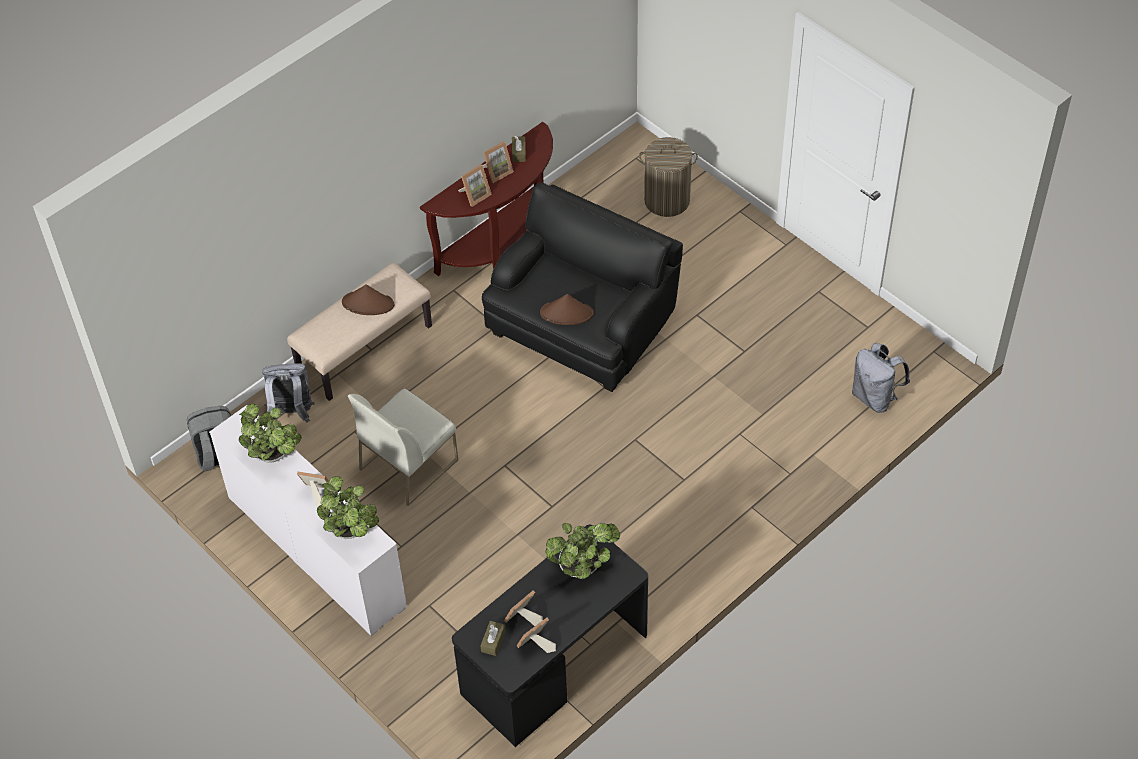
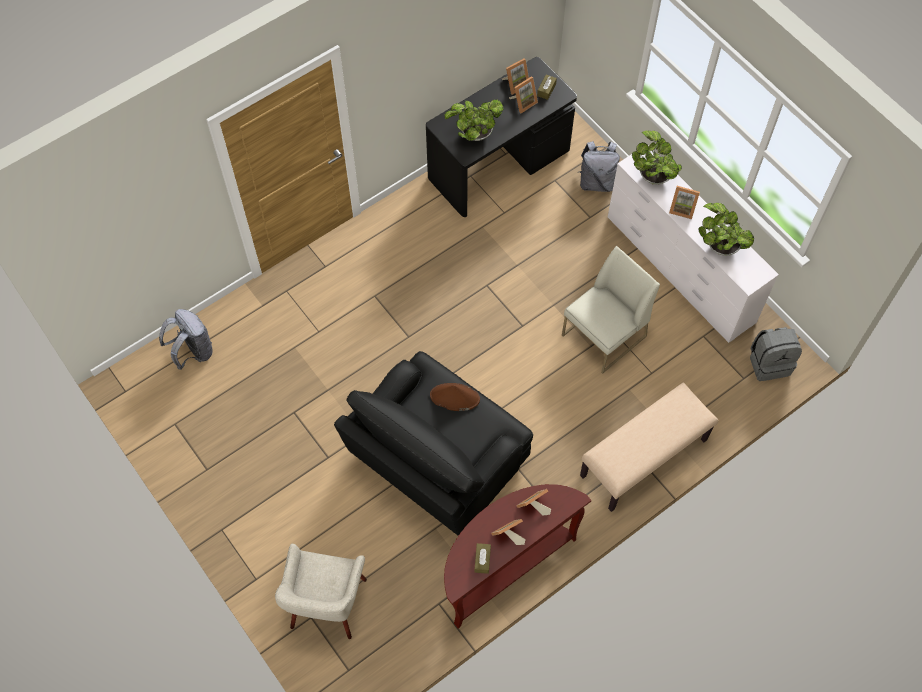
camera: 175 degrees left, 10 degrees up
grey backpack [262,363,314,422] -> grey backpack moved to [580,141,620,192]
brown hat [342,284,394,315] -> none
laundry basket [639,137,698,217] -> beige armchair [275,544,367,639]

